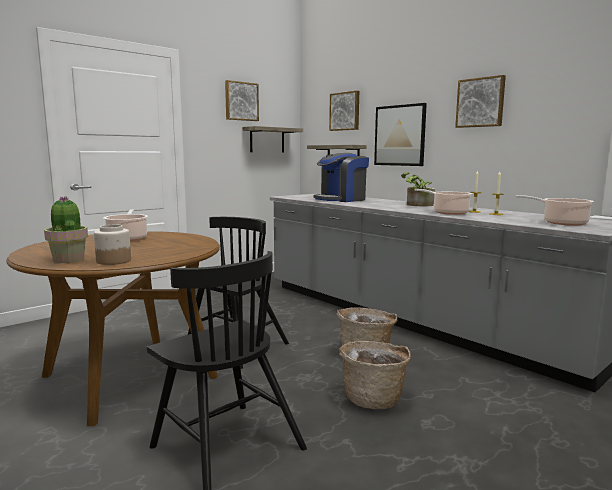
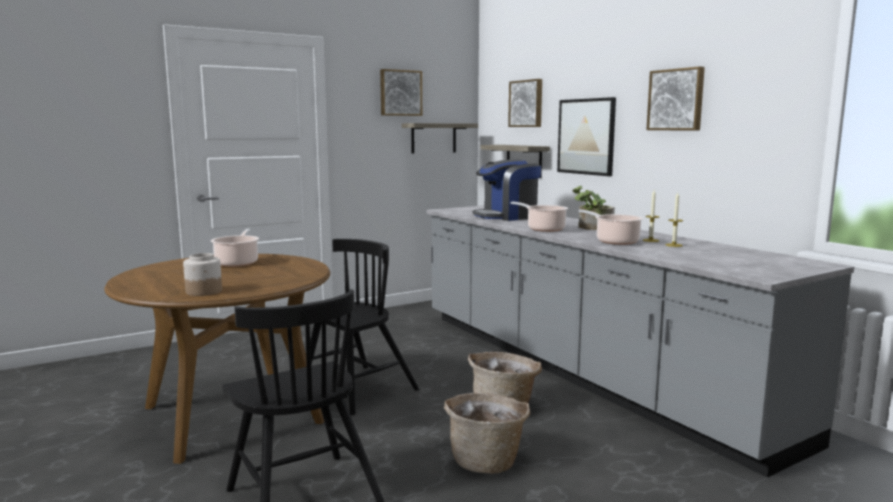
camera: 10 degrees right, 0 degrees up
potted plant [44,196,88,263] -> none
cooking pot [515,195,594,226] -> cooking pot moved to [511,202,568,232]

